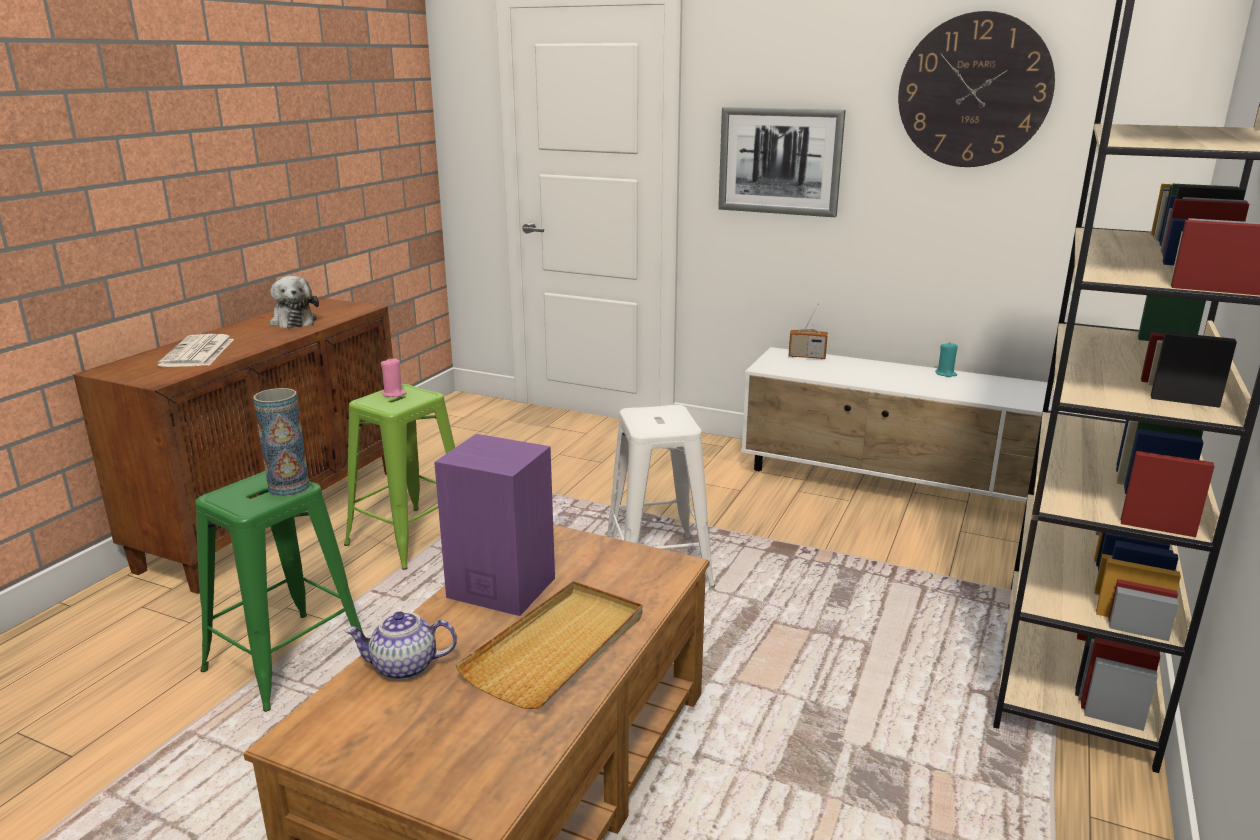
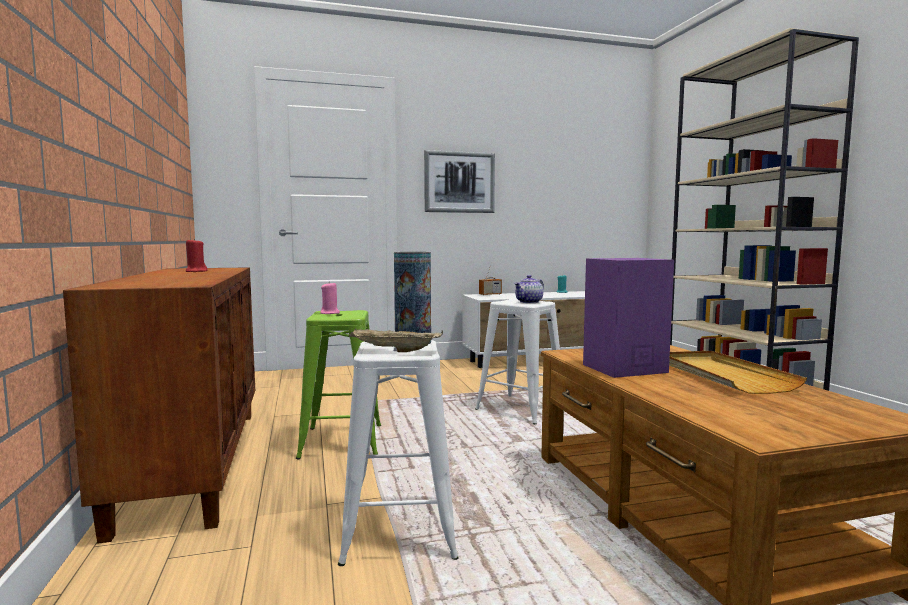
camera: 40 degrees left, 15 degrees down
newspaper [157,334,234,367] -> none
green stool [196,471,363,712] -> white stool [338,340,459,566]
plush toy [270,276,319,328] -> red candle [186,238,208,272]
teapot [345,611,457,680] -> teapot moved to [514,275,544,303]
wall clock [898,11,1055,167] -> none
none -> beige tray [349,329,443,352]

